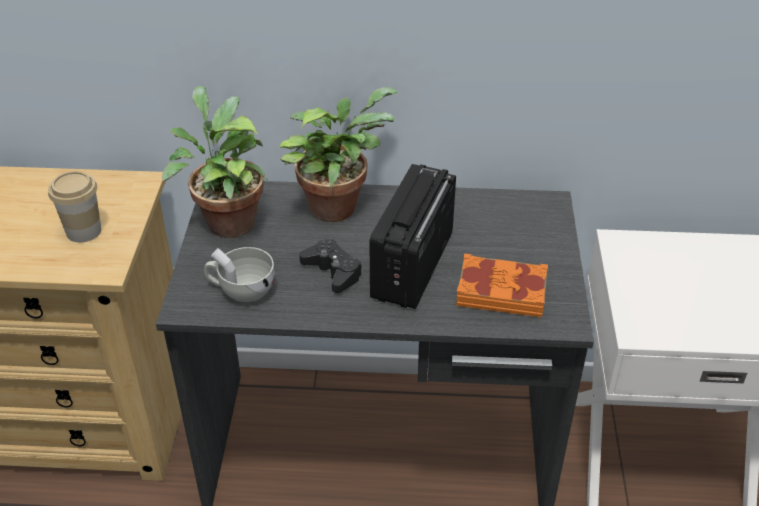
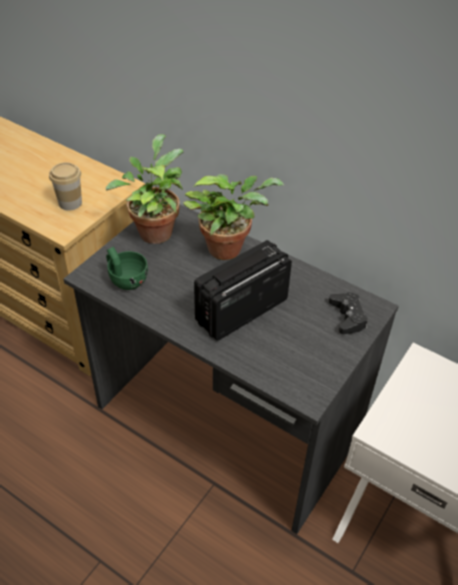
camera: 30 degrees right, 5 degrees up
white cup [204,247,275,302] -> green cup [106,247,148,290]
black game controller [299,239,362,293] -> black game controller moved to [329,292,368,334]
orange book [456,253,548,317] -> none

